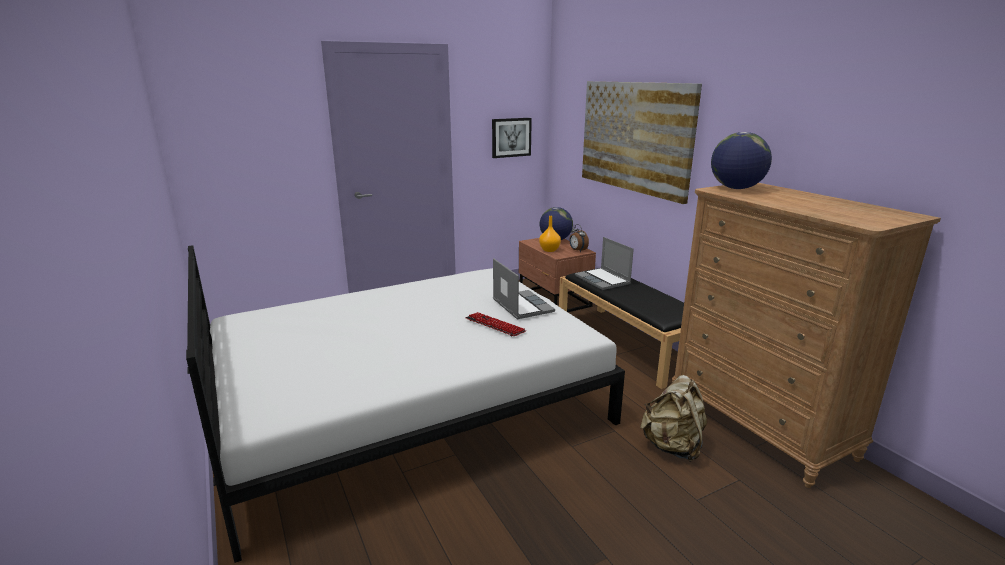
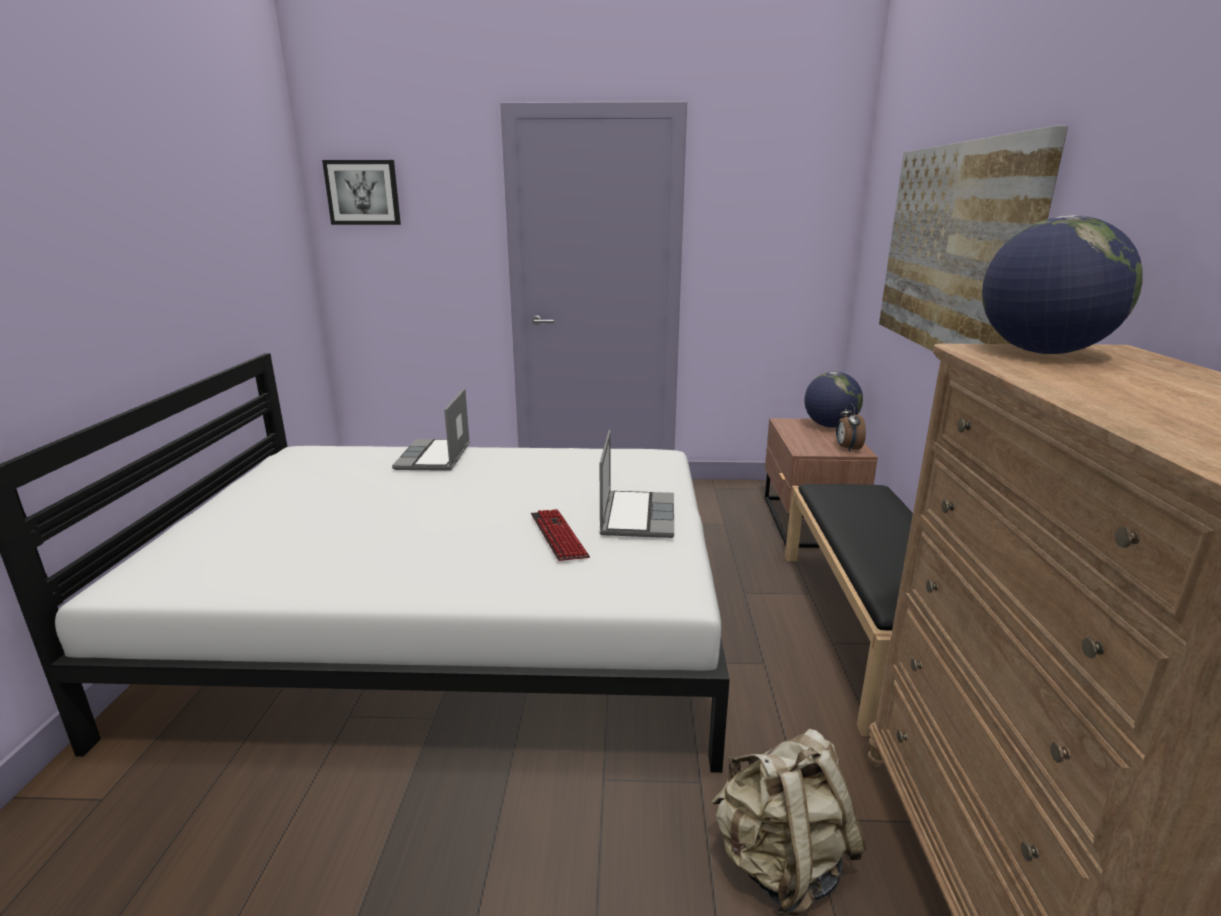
camera: 30 degrees right, 0 degrees up
picture [492,118,532,158] -> picture moved to [322,160,401,225]
orange vase [539,216,561,252] -> none
laptop [575,237,634,290] -> laptop moved to [392,388,470,471]

